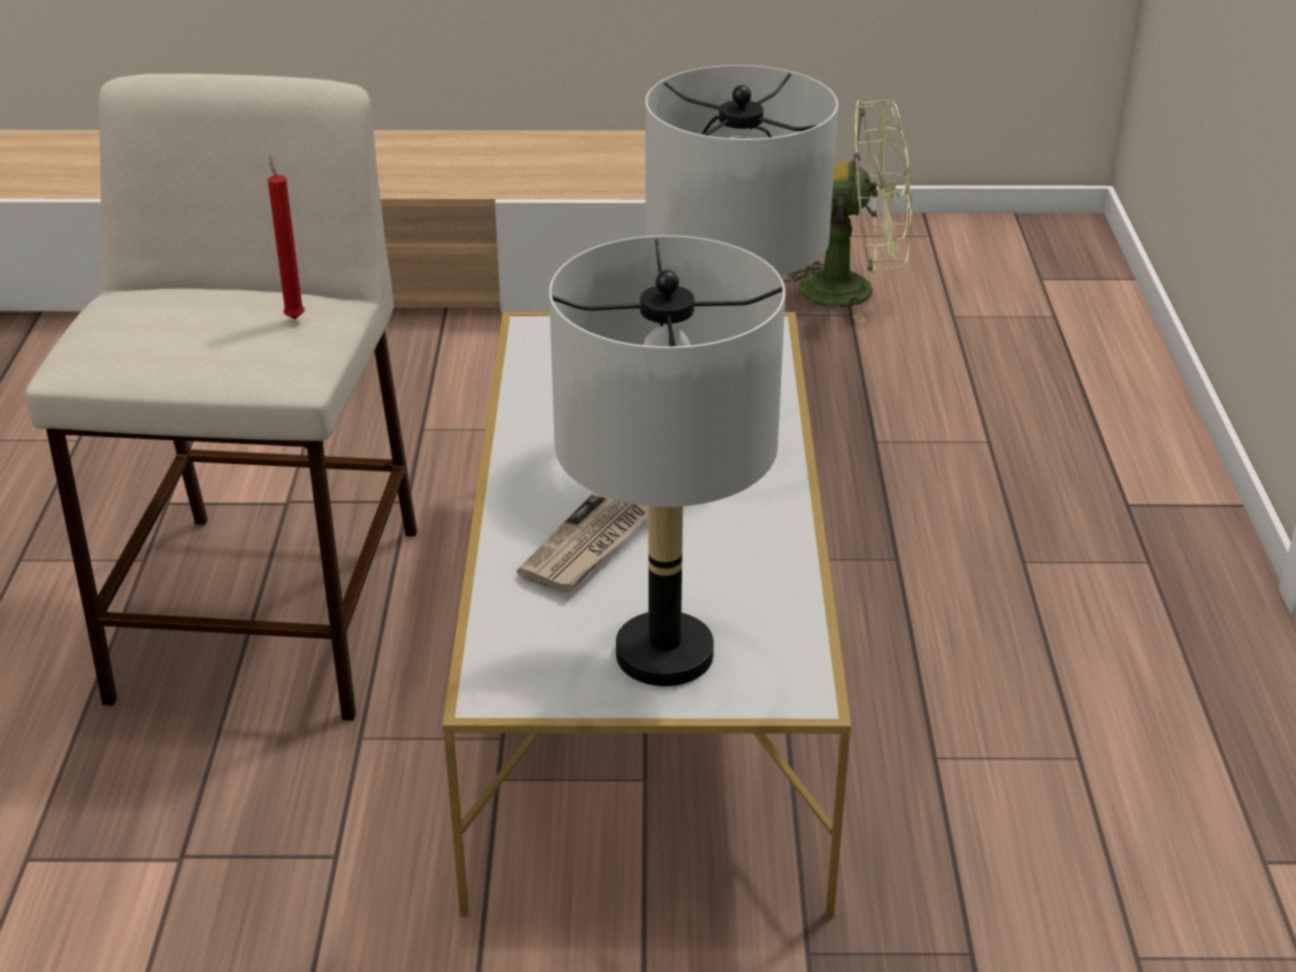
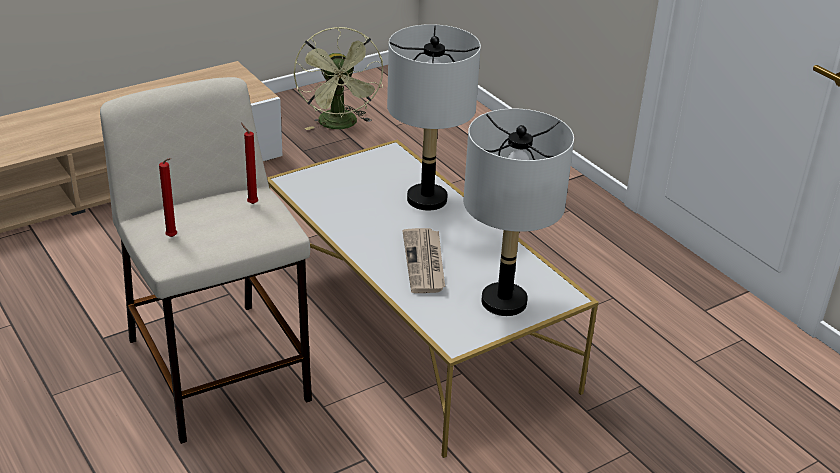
camera: 35 degrees left, 0 degrees up
green fan [783,100,912,323] -> green fan turned 105 degrees clockwise [294,27,383,130]
none -> red candle [159,158,177,237]

